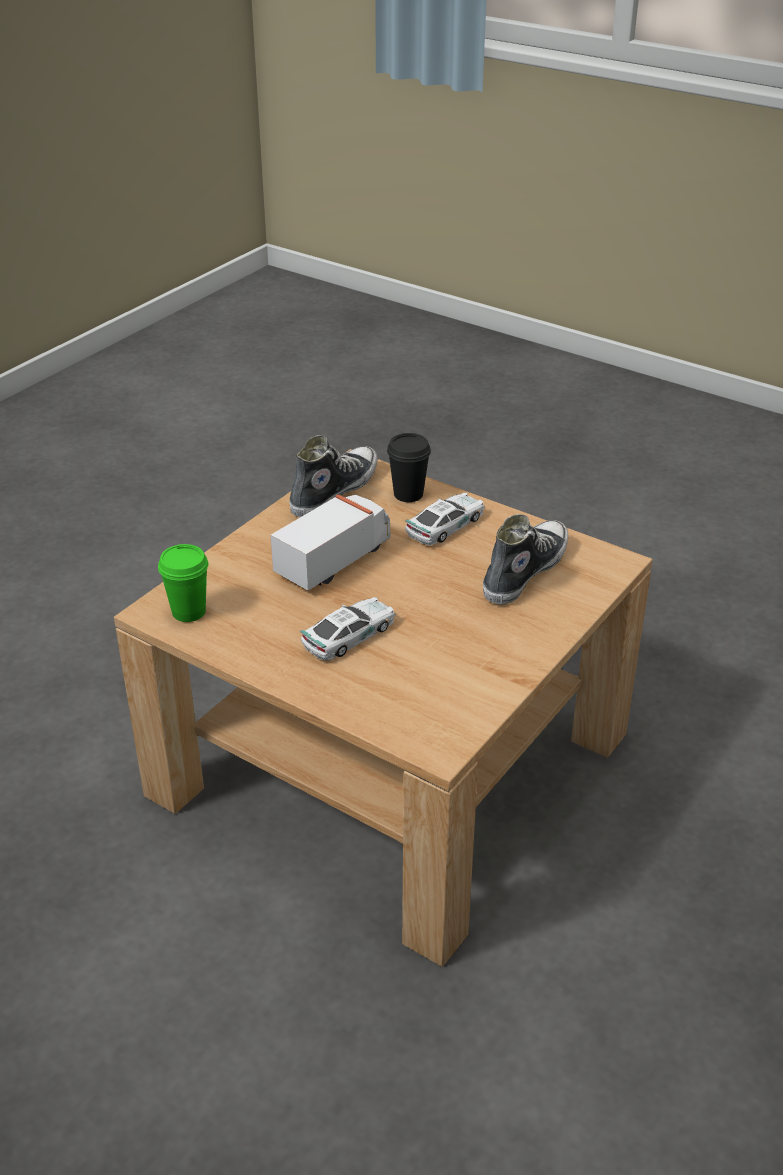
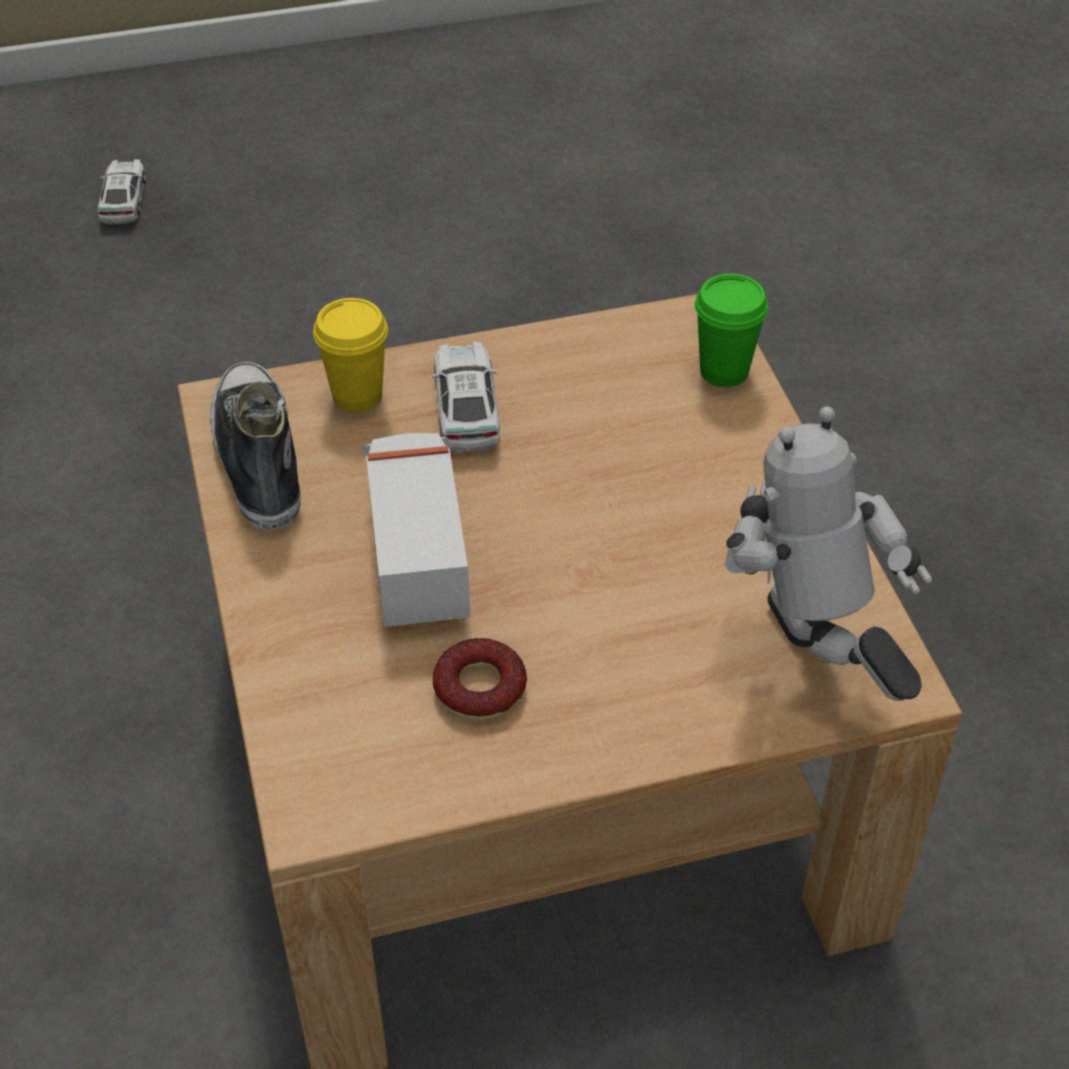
camera: 50 degrees left, 10 degrees up
green cup [158,544,209,622] -> green cup moved to [695,274,768,387]
toy car [299,597,396,661] -> toy car moved to [98,159,146,224]
black cup [387,433,431,502] -> yellow cup [313,298,388,413]
shoe [483,514,568,604] -> none
none -> donut [433,638,527,720]
none -> toy robot [725,406,932,701]

